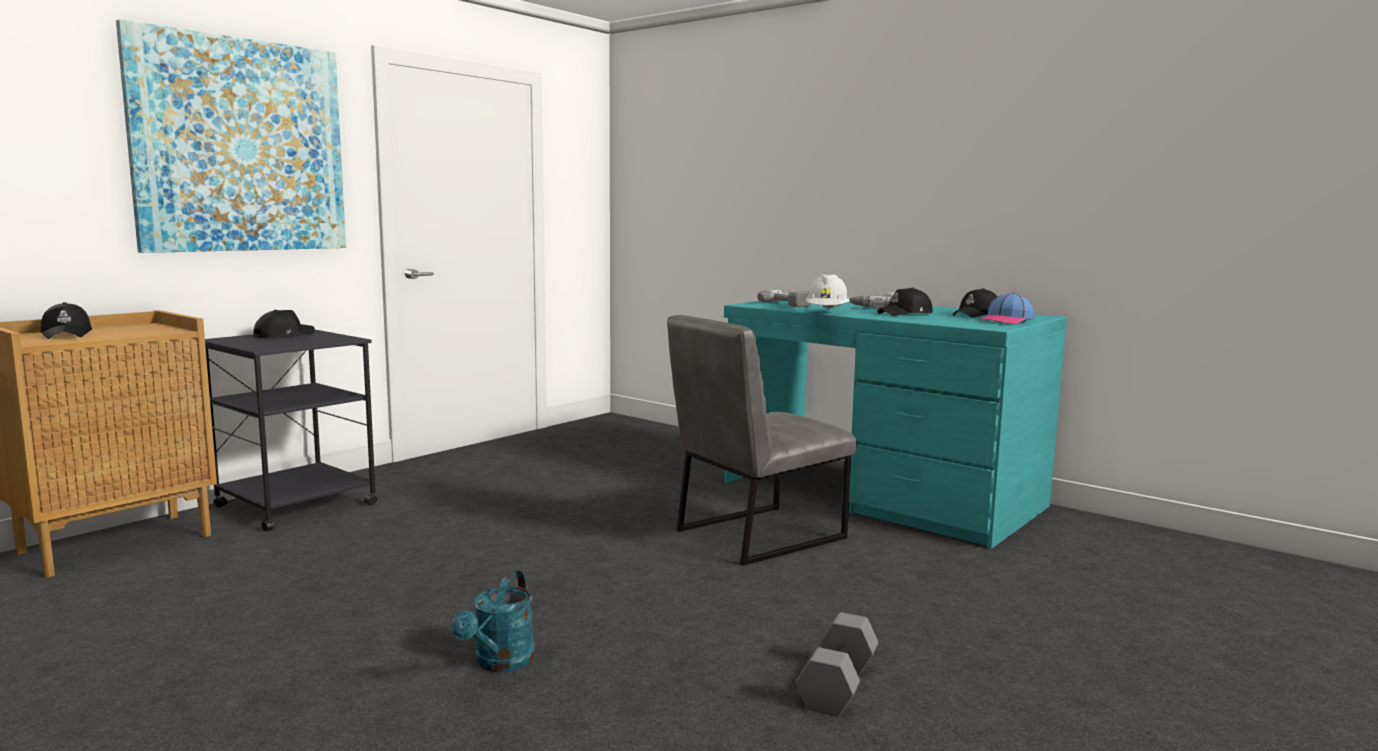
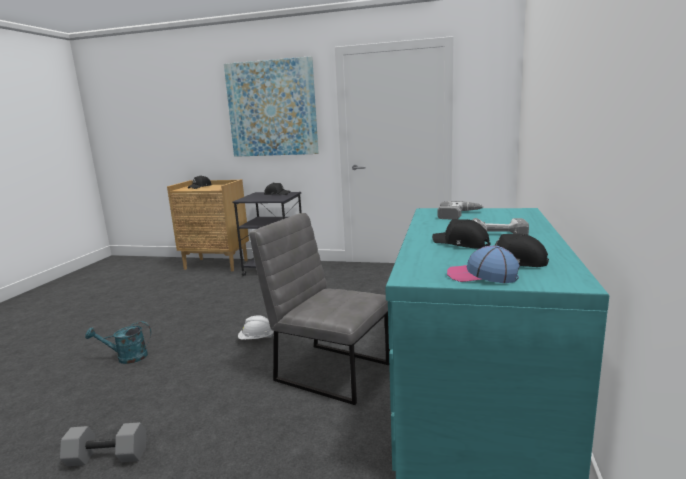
camera: 65 degrees right, 5 degrees up
white hard hat [805,274,850,310] -> white hard hat moved to [238,315,274,340]

